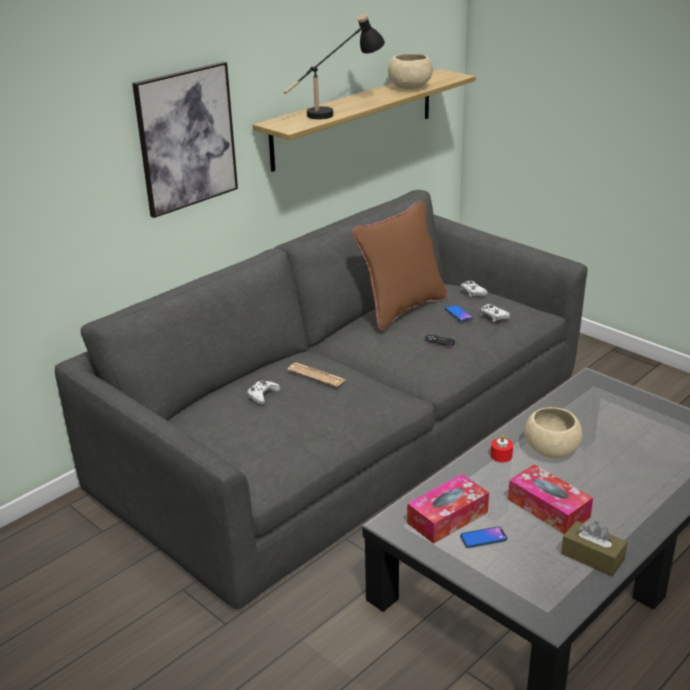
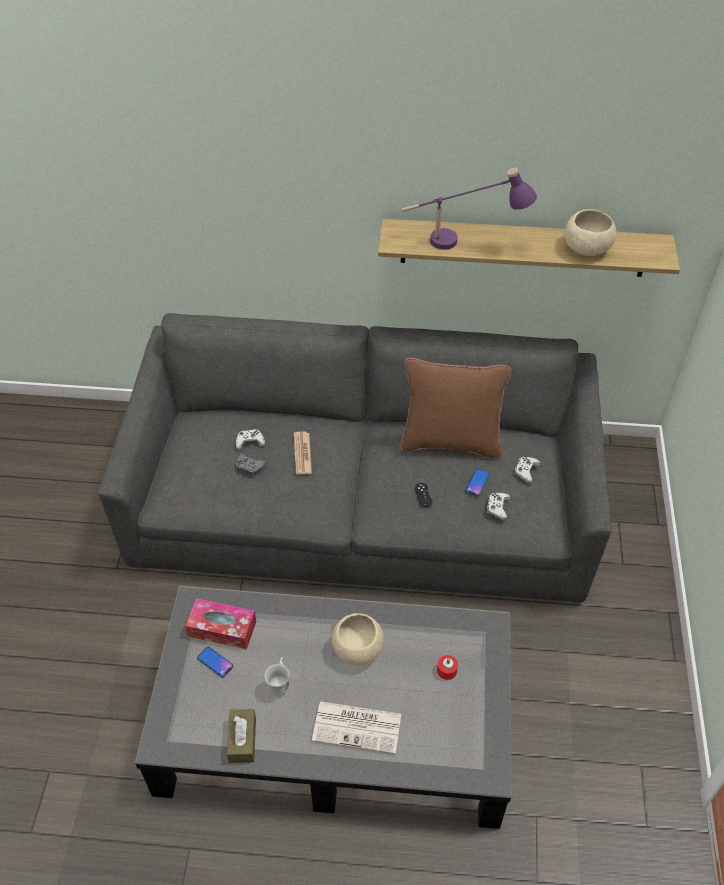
camera: 50 degrees right, 20 degrees up
picture [132,61,238,218] -> none
black table lamp [284,14,385,119] -> purple table lamp [402,168,537,250]
red candle [491,434,513,462] -> red candle moved to [437,655,458,680]
tissue box [508,464,593,534] -> white mug [264,657,290,696]
none -> grey game controller [236,453,266,476]
none -> newspaper [312,701,401,754]

